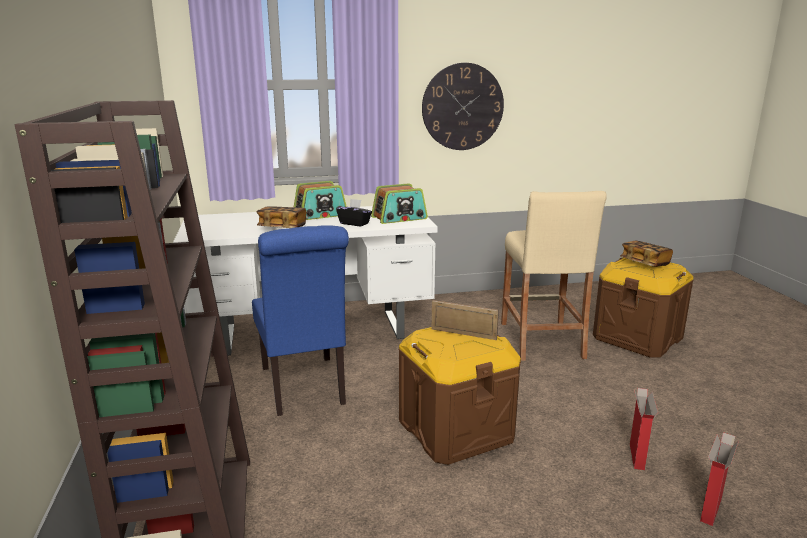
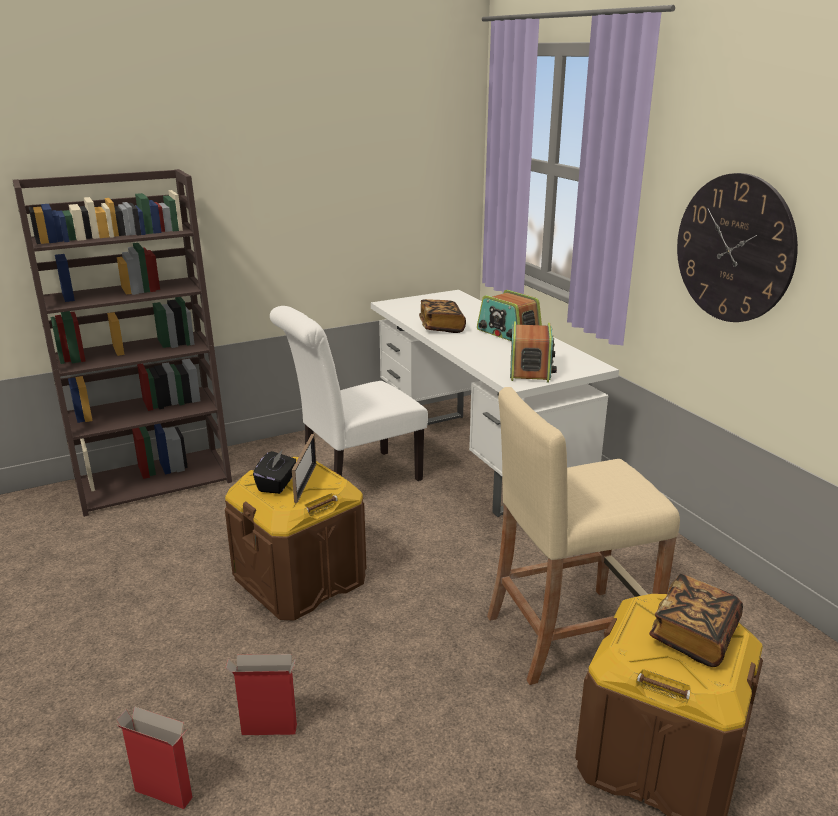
camera: 75 degrees right, 5 degrees up
blue chair [252,225,349,416] -> white chair [270,306,428,481]
black tissue box [336,199,372,226] -> black tissue box moved to [253,449,296,494]
radio [371,183,428,224] -> radio turned 135 degrees counterclockwise [510,321,557,383]

